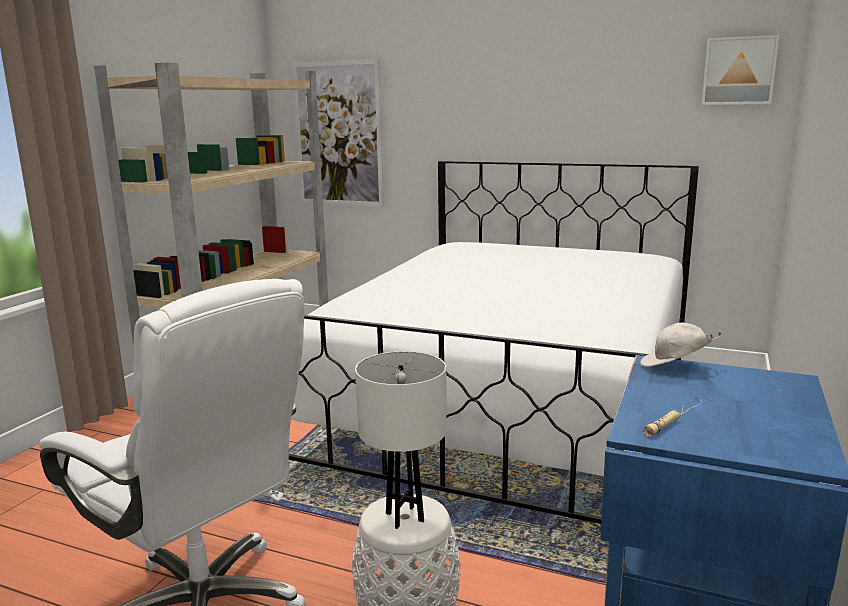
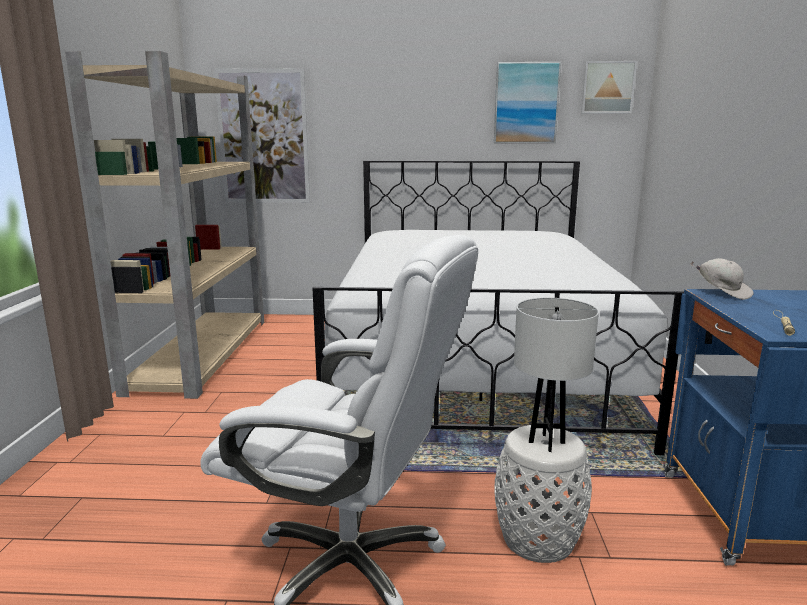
camera: 20 degrees left, 0 degrees up
white cap [640,323,722,367] -> white cap turned 120 degrees counterclockwise [690,258,754,300]
none -> picture [494,62,561,143]

